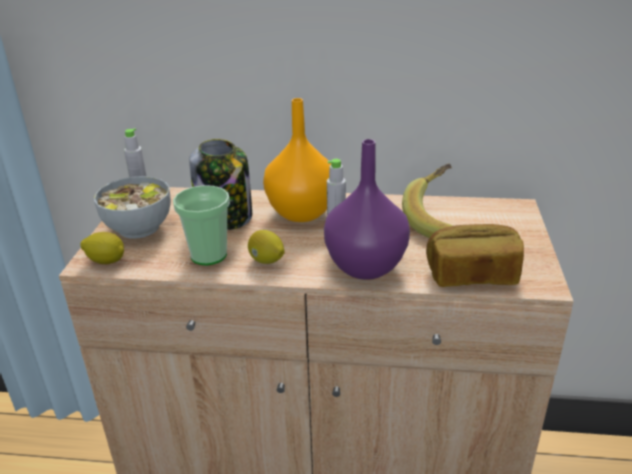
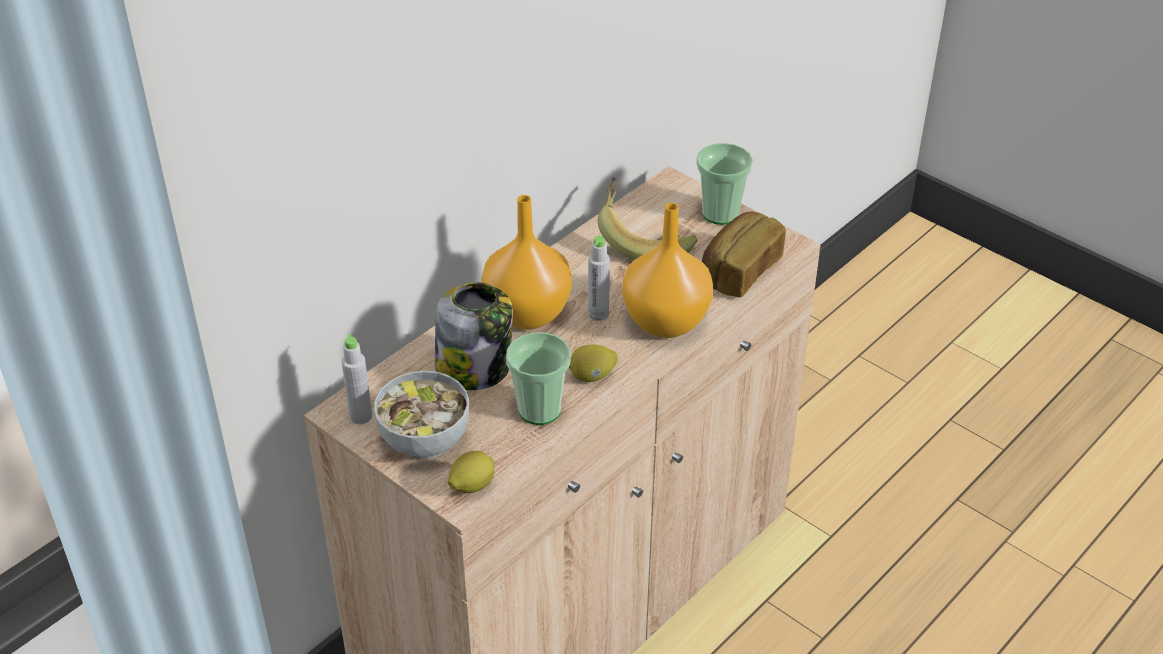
camera: 55 degrees left, 10 degrees up
purple vase [324,139,410,280] -> orange vase [623,203,713,338]
none -> cup [696,143,753,225]

